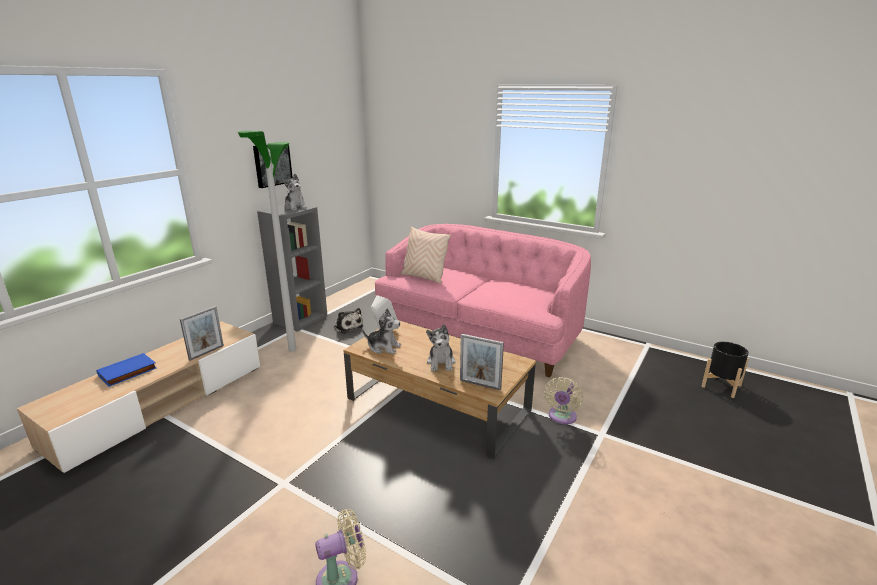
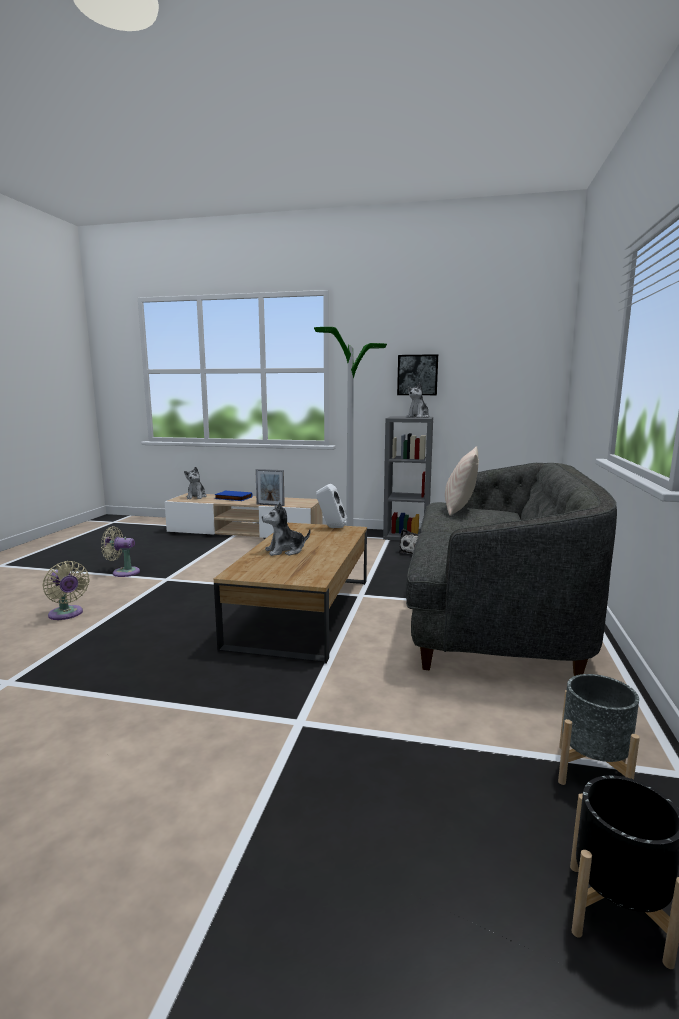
camera: 70 degrees right, 10 degrees down
plush toy [363,308,401,354] -> plush toy moved to [184,467,207,499]
pink sofa [375,224,591,378] -> grey sofa [406,463,617,676]
picture frame [460,334,504,390] -> none
beige fan [544,377,583,424] -> beige fan moved to [101,526,140,577]
none -> grey planter [558,674,640,785]

